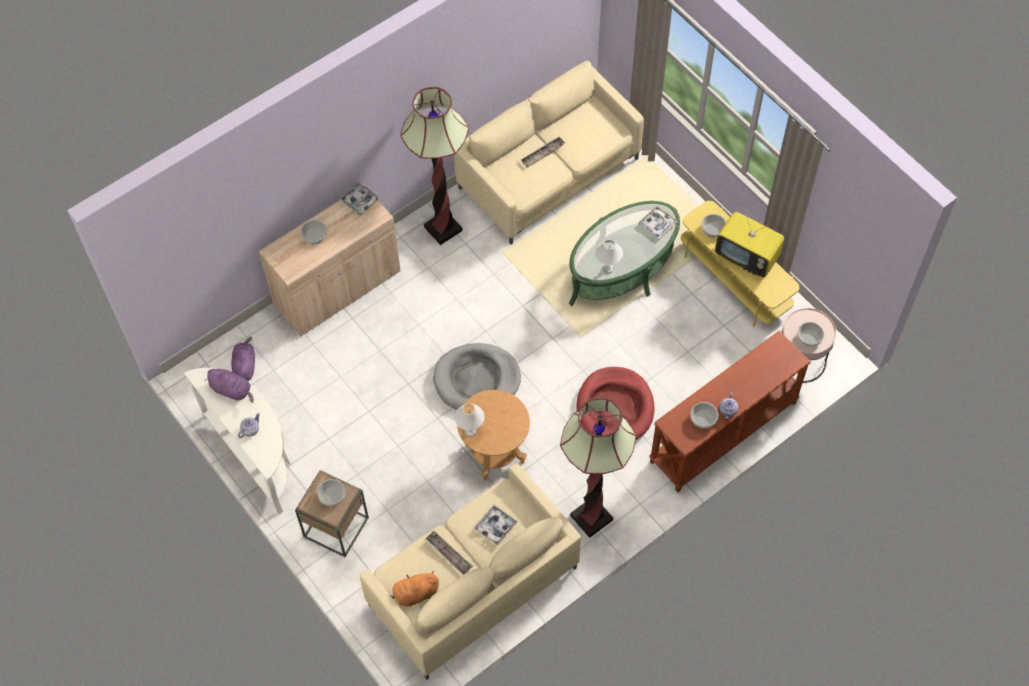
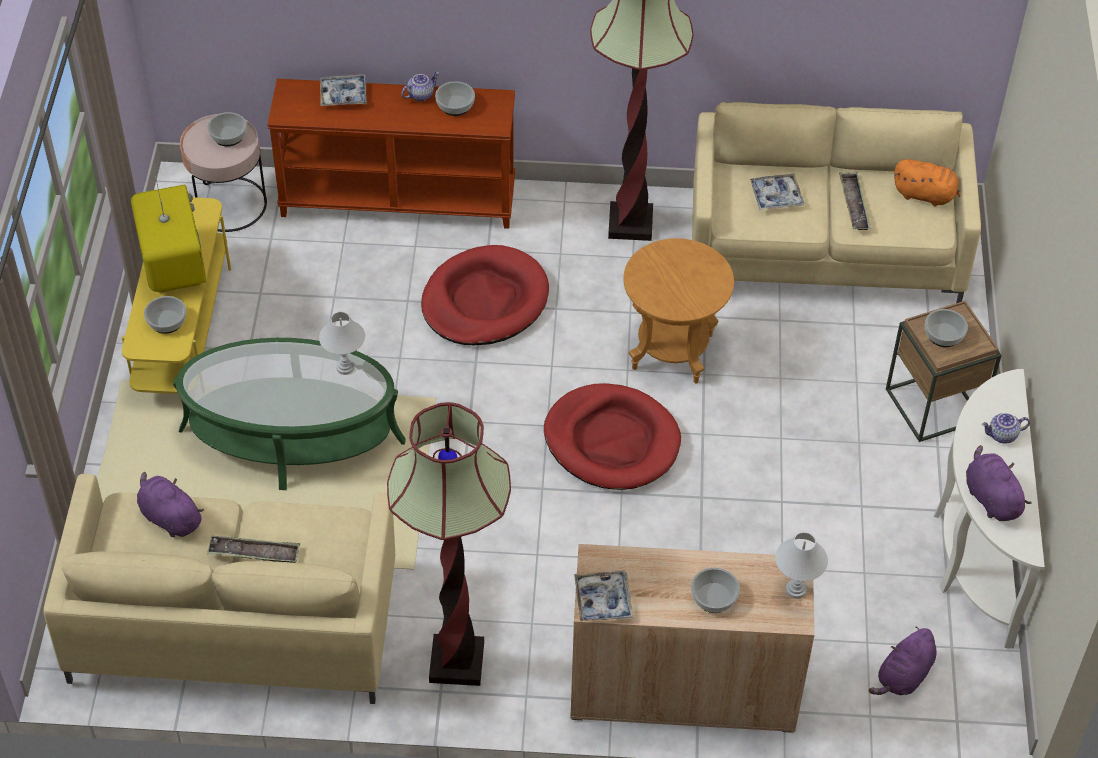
camera: 140 degrees left, 10 degrees down
grey dog bed [433,343,521,410] -> red dog bed [544,383,681,490]
white table lamp [455,404,484,436] -> white table lamp moved to [775,532,828,599]
tray [638,206,677,239] -> tray moved to [320,75,367,106]
none -> purple plush toy [137,472,204,537]

